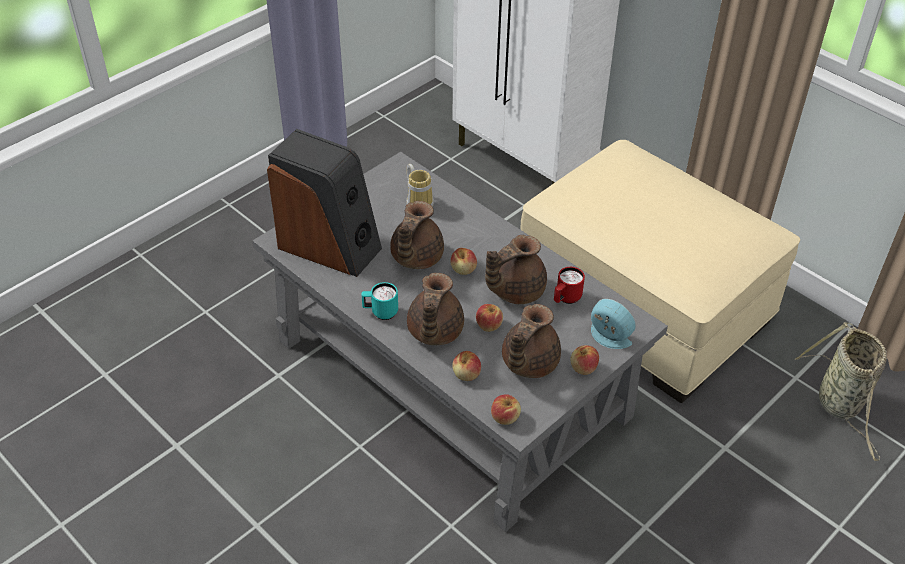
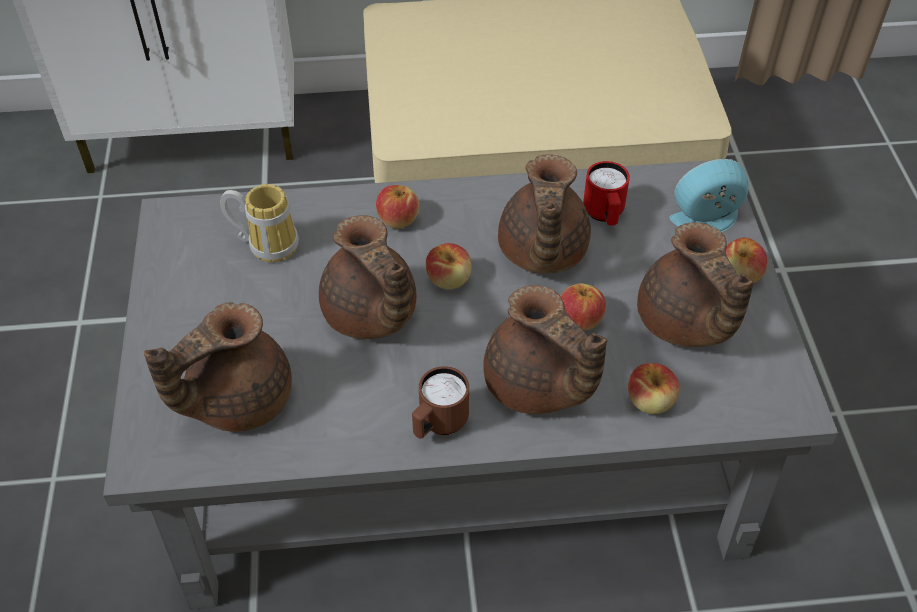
camera: 50 degrees left, 5 degrees up
speaker [267,129,382,277] -> brown teapot [144,302,292,432]
turquoise mug [361,282,398,320] -> brown mug [412,366,469,439]
apple [491,394,521,425] -> apple moved to [376,185,419,229]
basket [795,322,887,461] -> none

